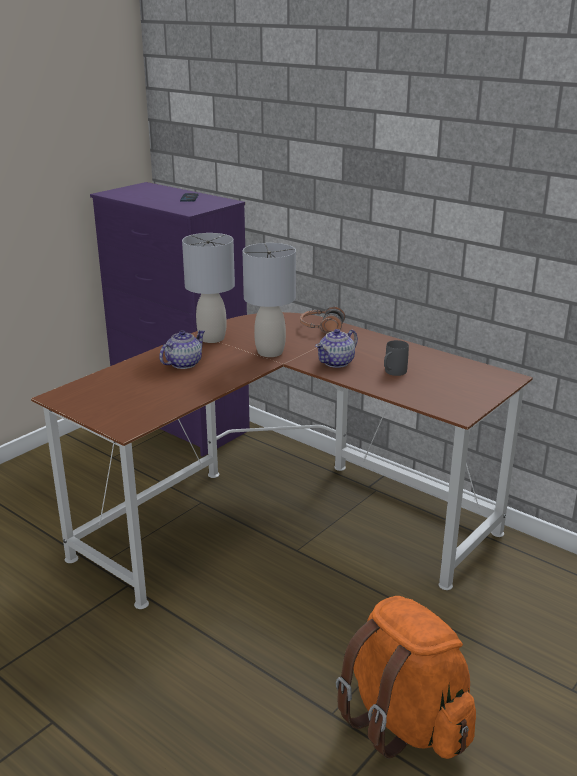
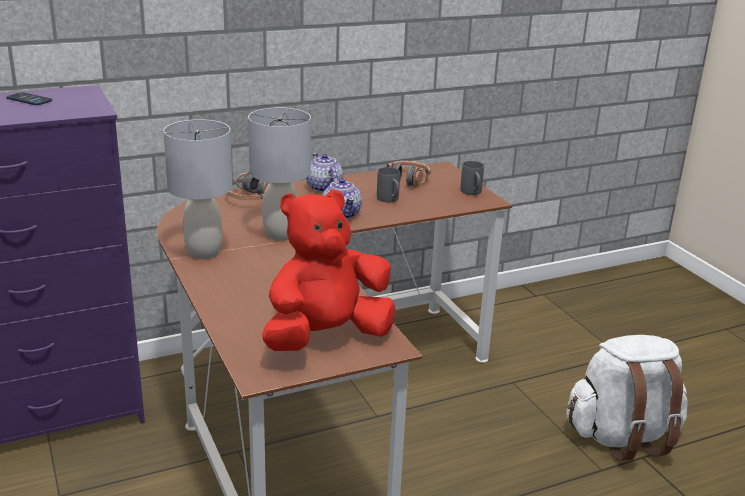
camera: 65 degrees left, 0 degrees up
teapot [159,330,205,369] -> teapot moved to [306,153,343,192]
orange backpack [336,596,476,759] -> white backpack [566,335,687,461]
none -> red plush toy [262,189,395,351]
none -> headphones [386,161,431,187]
none -> grey mug [460,161,484,195]

